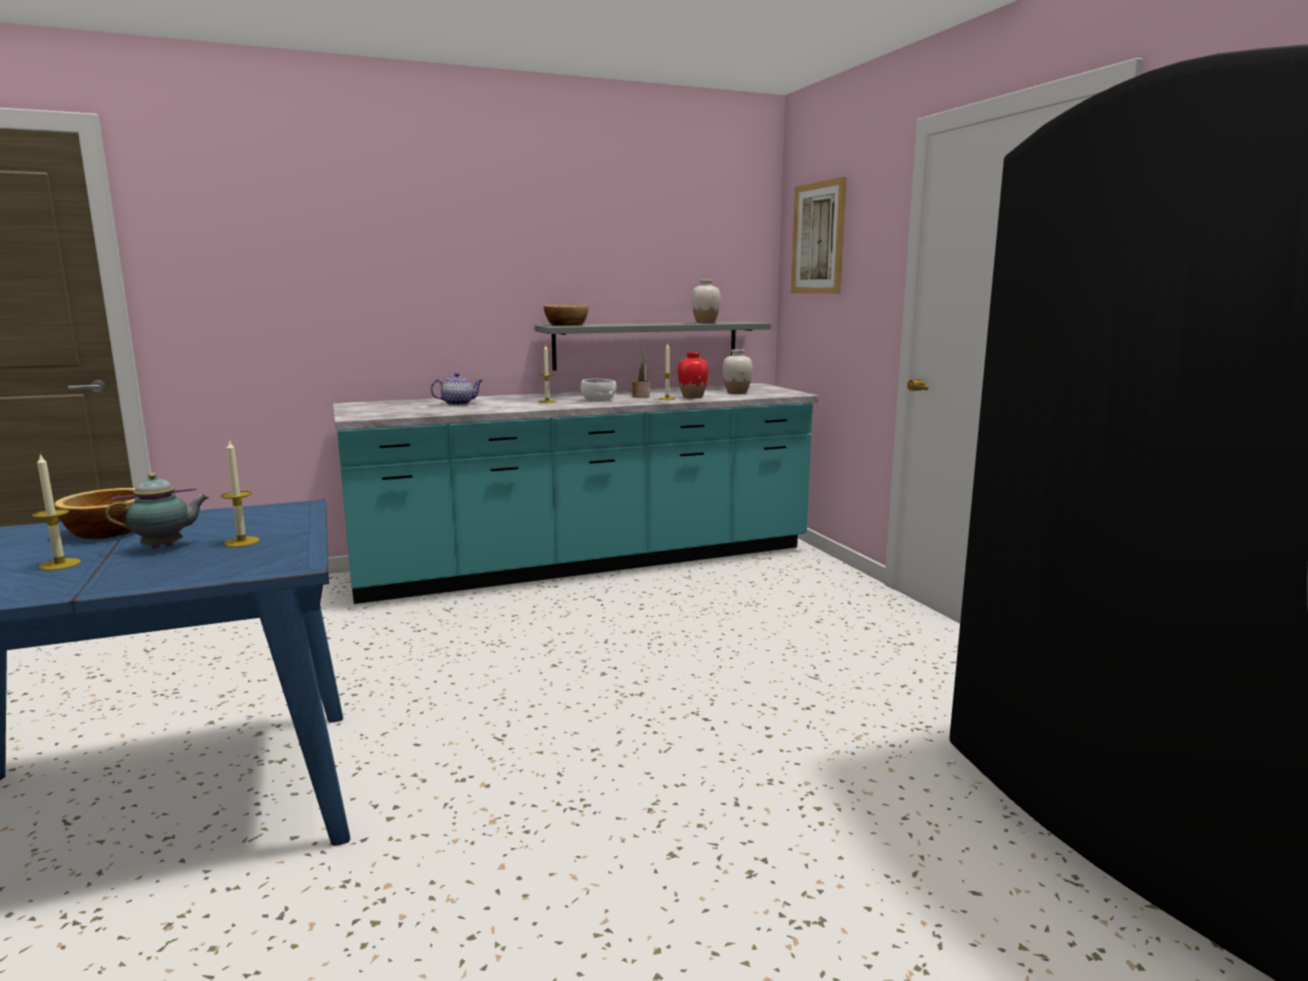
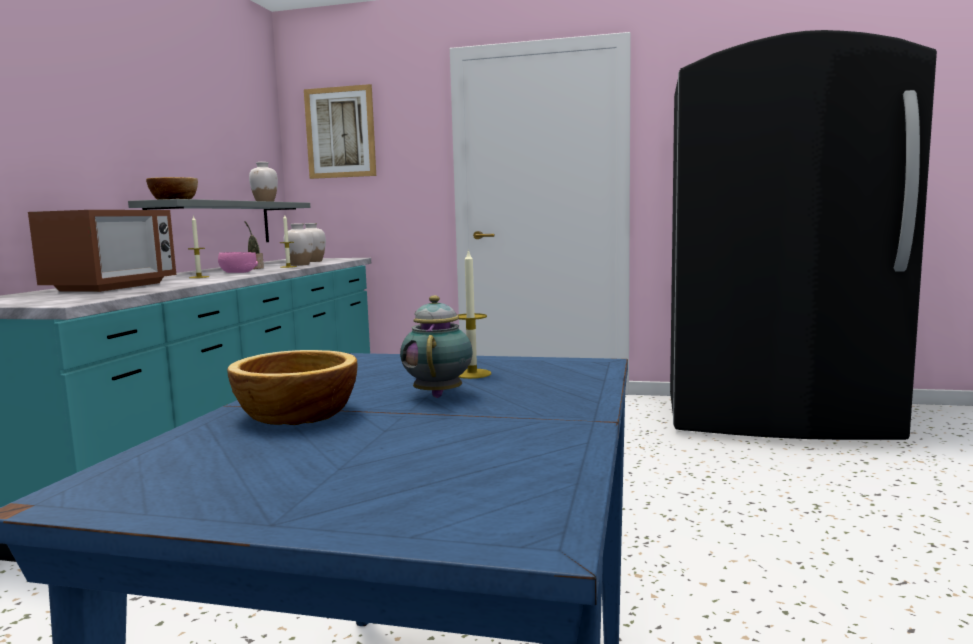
camera: 55 degrees left, 5 degrees down
candle [32,453,81,570] -> none
teapot [431,373,483,405] -> microwave [28,210,176,292]
white bowl [580,379,617,401] -> pink bowl [218,252,258,273]
red vase [678,352,709,398] -> white vase [283,223,313,266]

